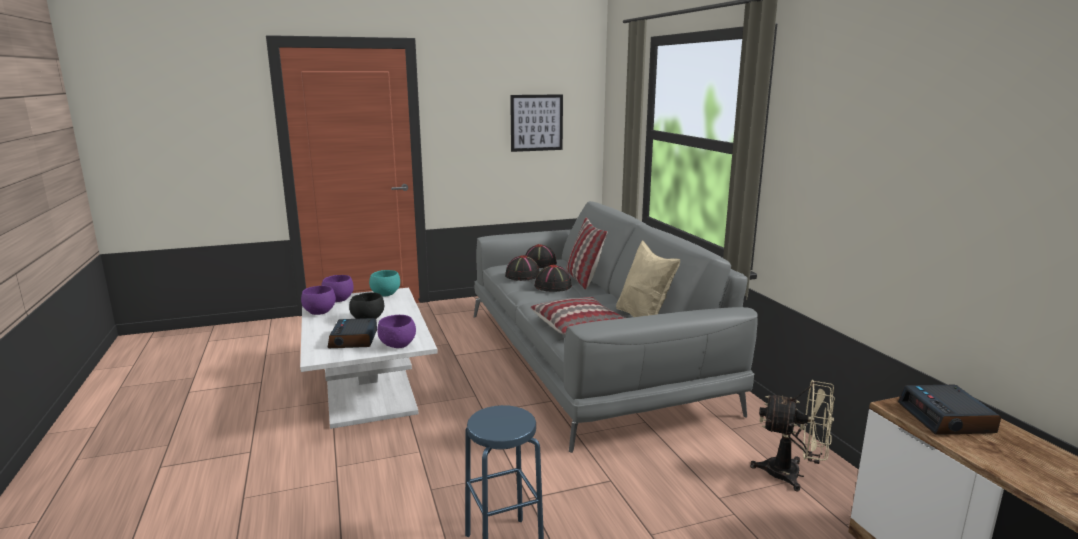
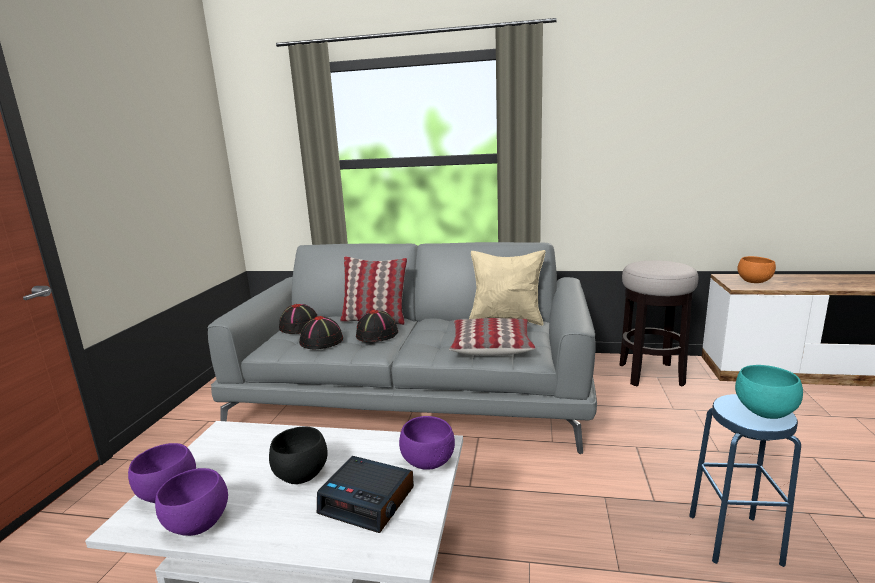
camera: 60 degrees left, 0 degrees up
turquoise bowl [369,270,400,296] -> turquoise bowl moved to [735,365,803,419]
picture [510,94,563,152] -> none
beige fan [750,380,835,491] -> stool [620,260,698,386]
alarm clock [898,385,1001,435] -> orange bowl [737,256,776,283]

